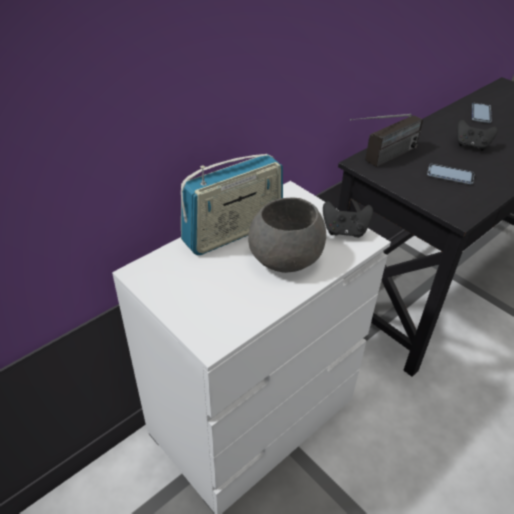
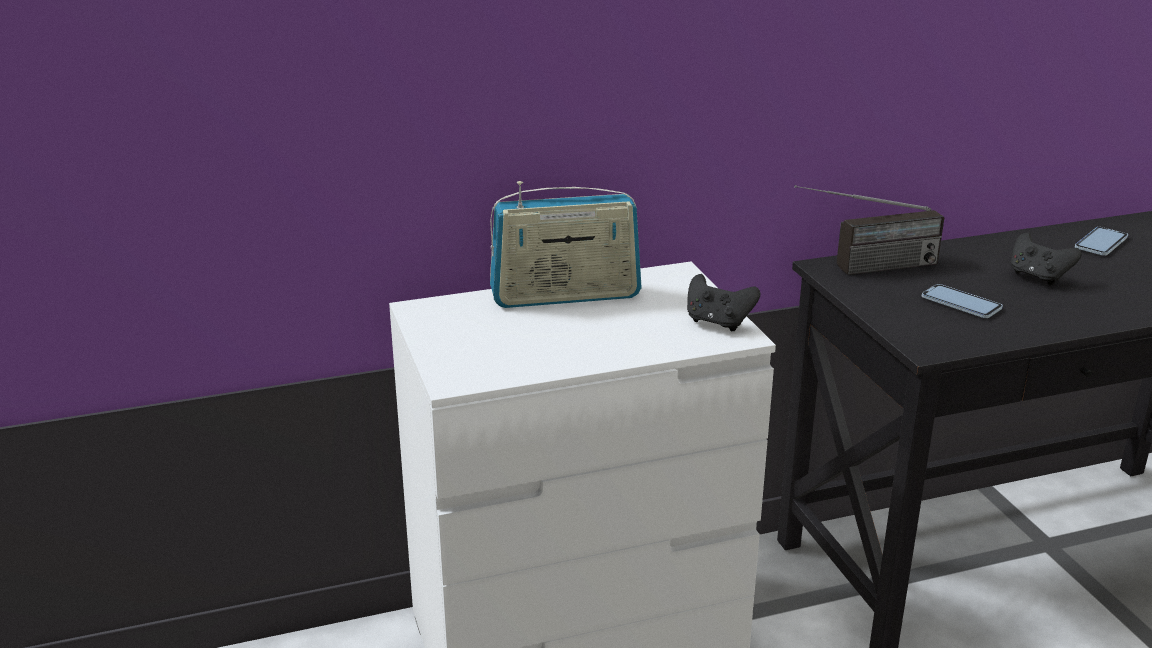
camera: 25 degrees right, 15 degrees down
grey bowl [248,198,326,273] -> none

